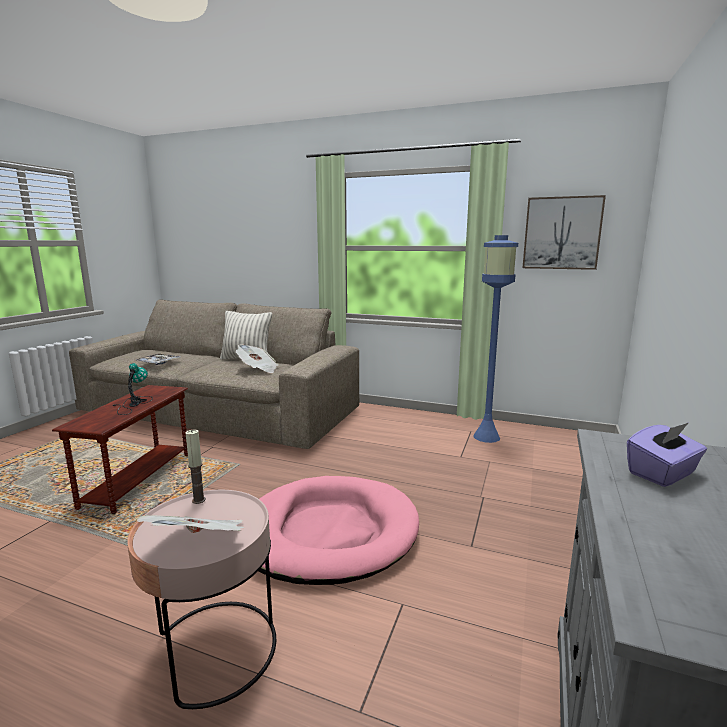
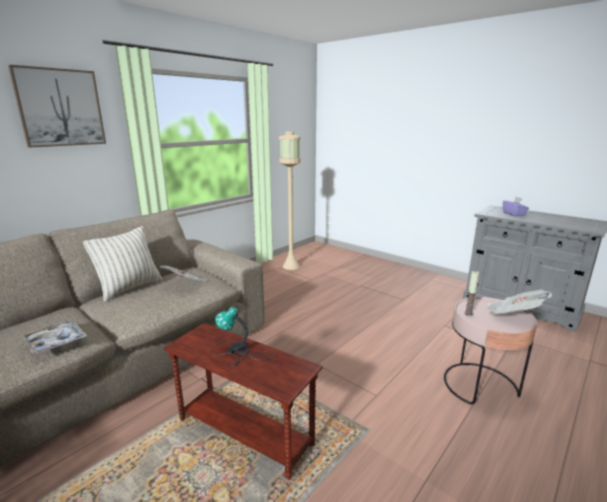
camera: 70 degrees left, 5 degrees up
pink dog bed [259,476,419,585] -> none
blue floor lamp [473,235,518,443] -> beige floor lamp [279,131,301,270]
picture [522,195,606,270] -> picture moved to [8,65,106,148]

